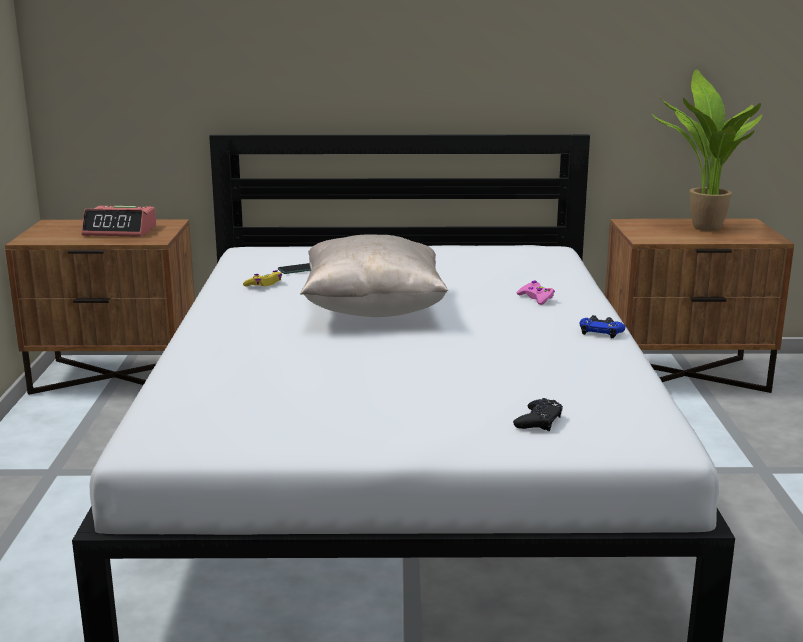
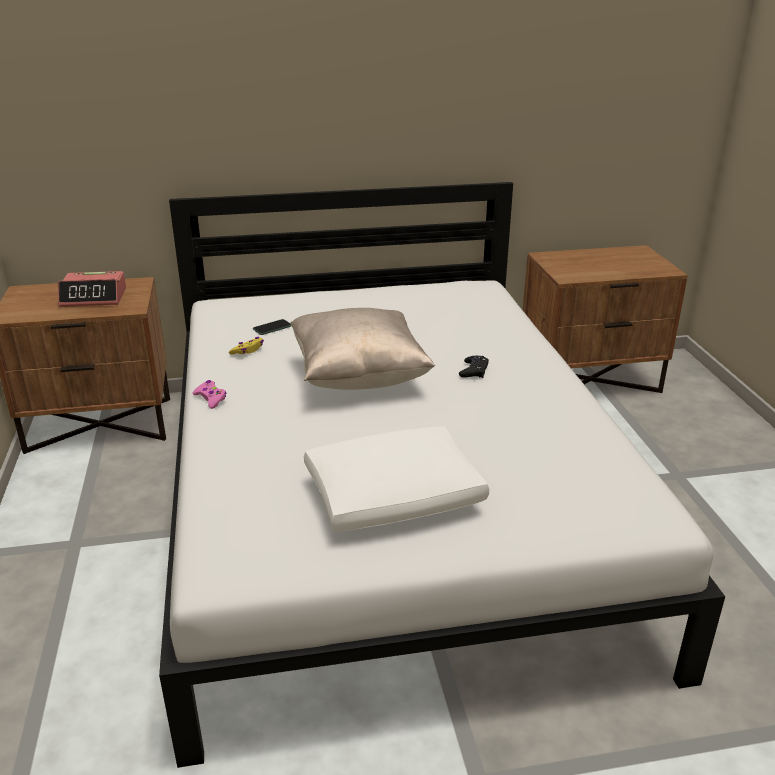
camera: 10 degrees left, 10 degrees up
black game controller [513,398,563,431] -> black game controller moved to [459,355,489,378]
pink game controller [516,281,555,305] -> pink game controller moved to [192,380,226,409]
blue game controller [580,315,626,338] -> none
potted plant [651,69,762,231] -> none
none -> white pillow [304,426,489,531]

